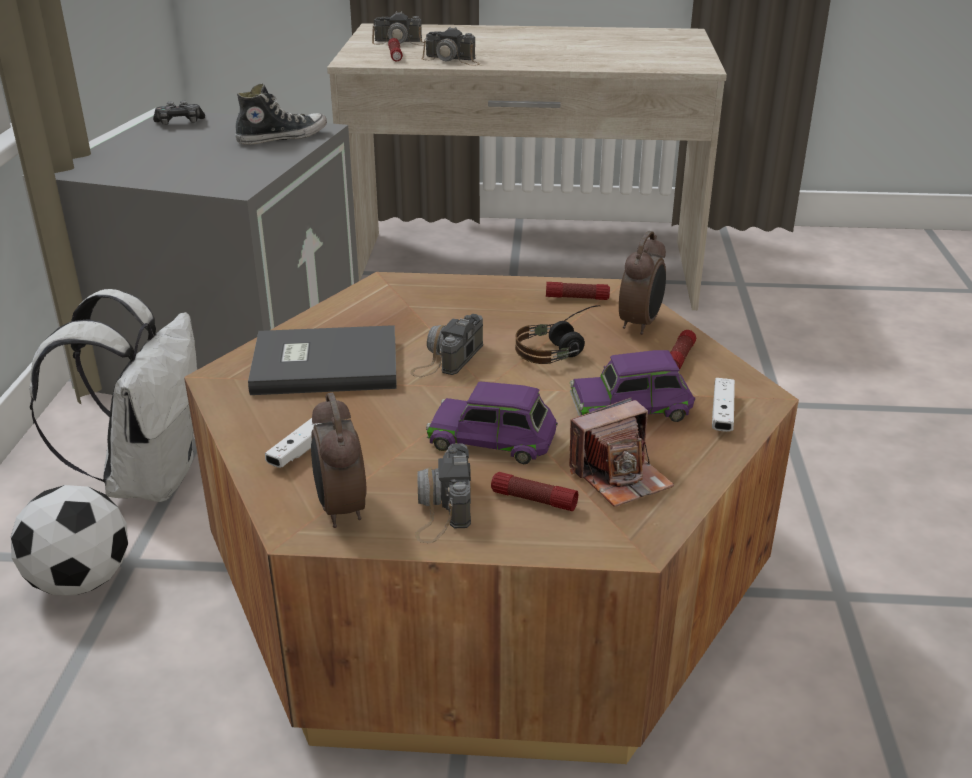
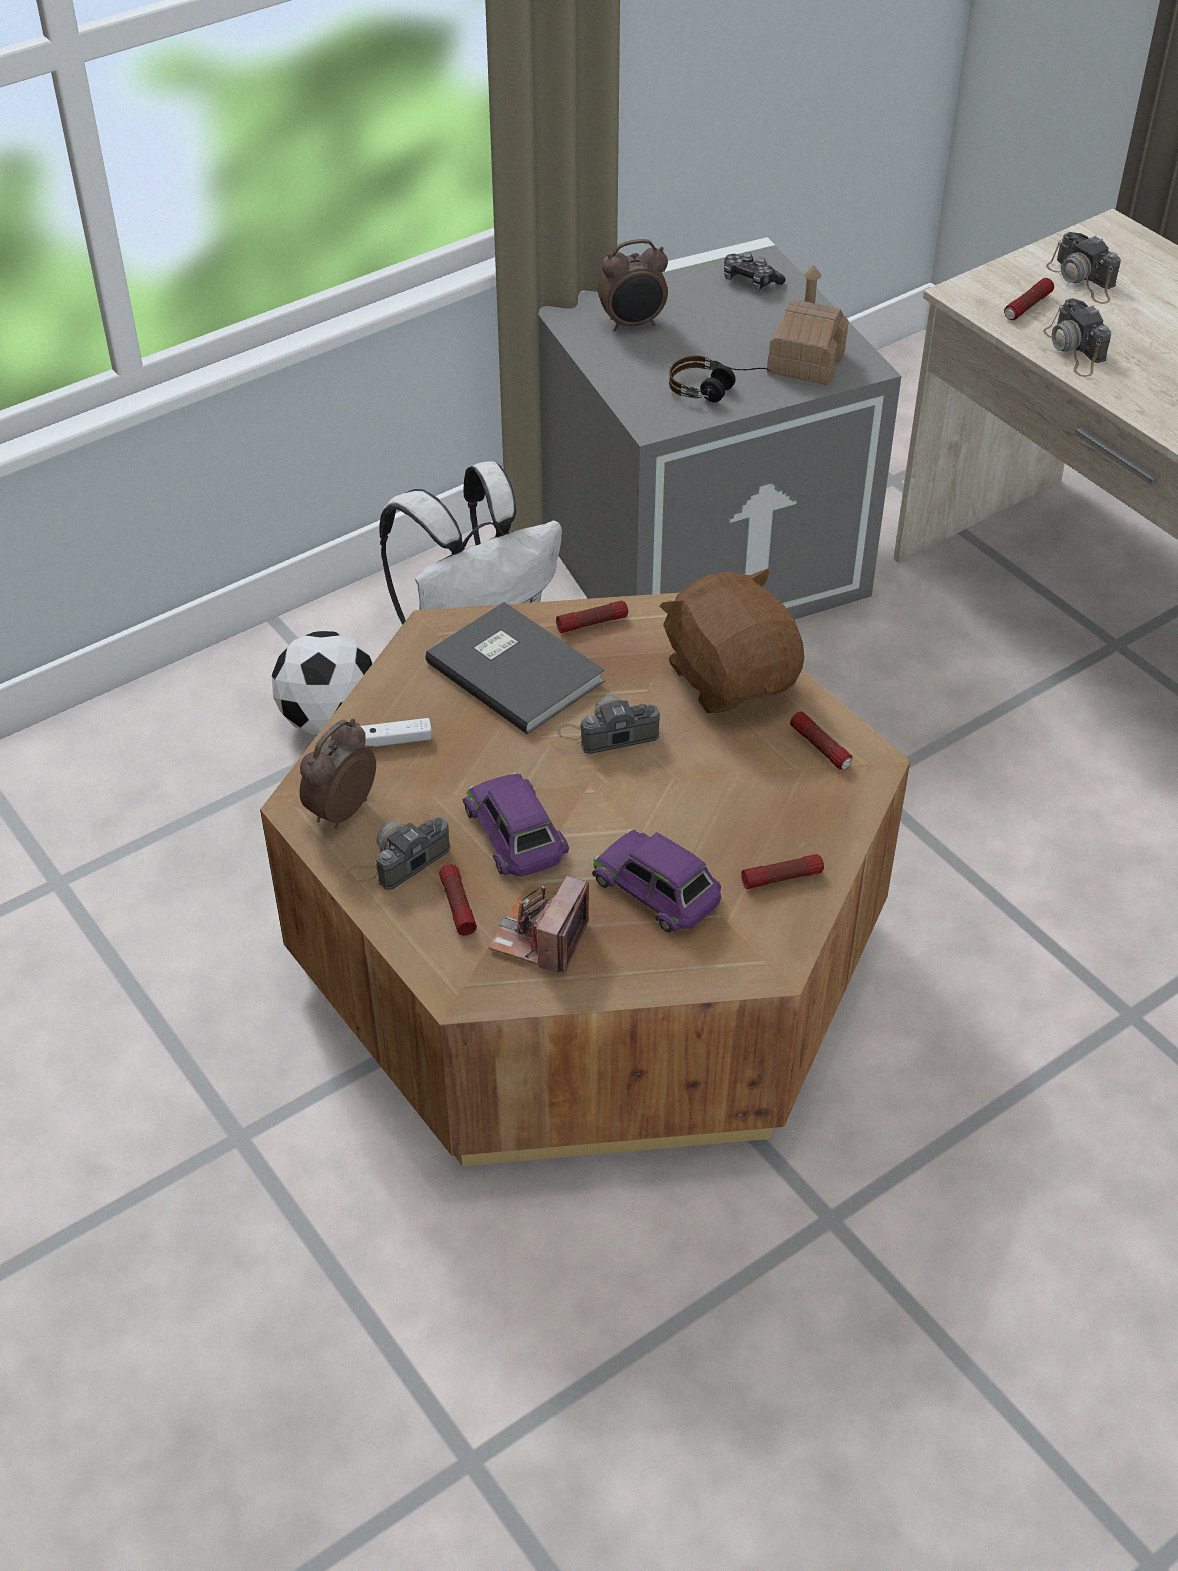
camera: 50 degrees right, 15 degrees up
shoe [235,83,327,144] -> toy house [767,265,849,385]
headphones [515,305,601,364] -> headphones moved to [669,355,772,402]
camera [569,398,674,507] -> camera turned 90 degrees clockwise [489,875,589,974]
alarm clock [619,231,666,335] -> alarm clock moved to [598,239,668,332]
white game controller [712,378,735,432] -> none
none -> flashlight [556,600,628,633]
none -> brown plush toy [660,568,804,713]

